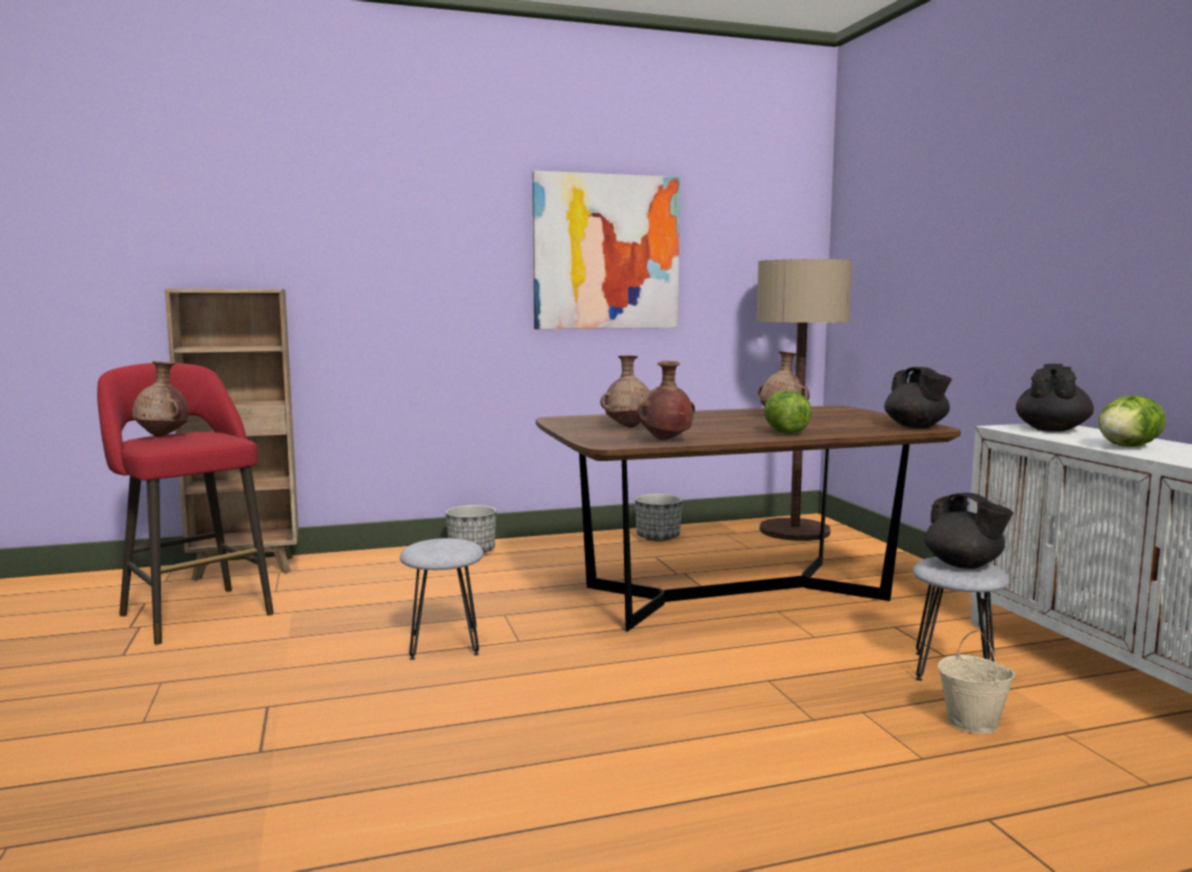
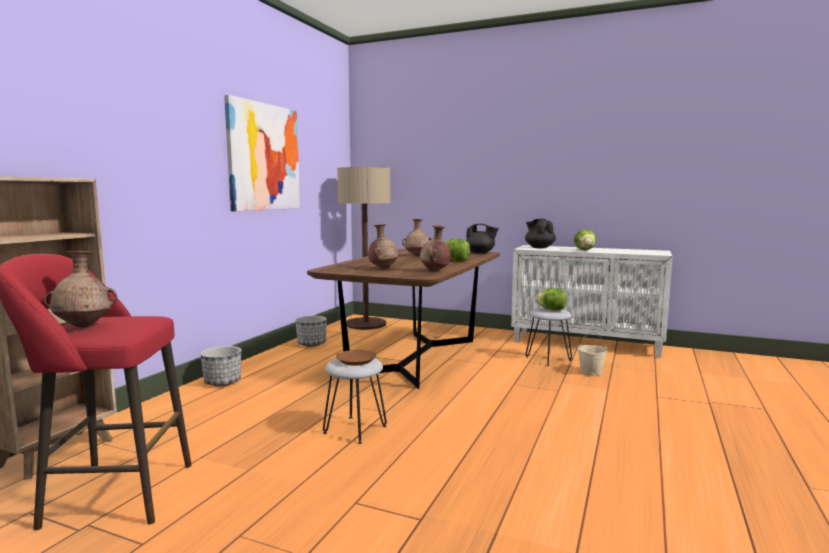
camera: 50 degrees left, 0 degrees up
black teapot [925,493,1013,569] -> lettuce [535,288,567,310]
none -> brown plate [336,350,376,365]

